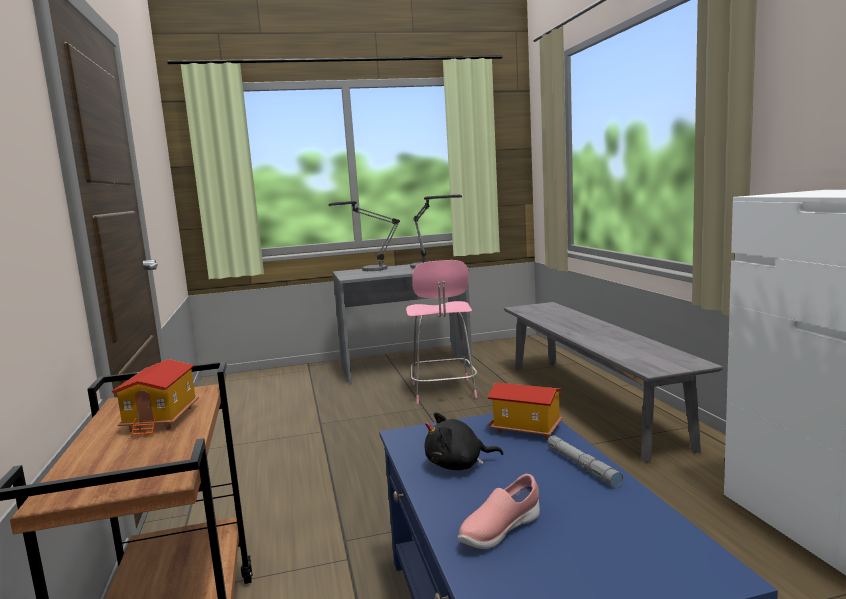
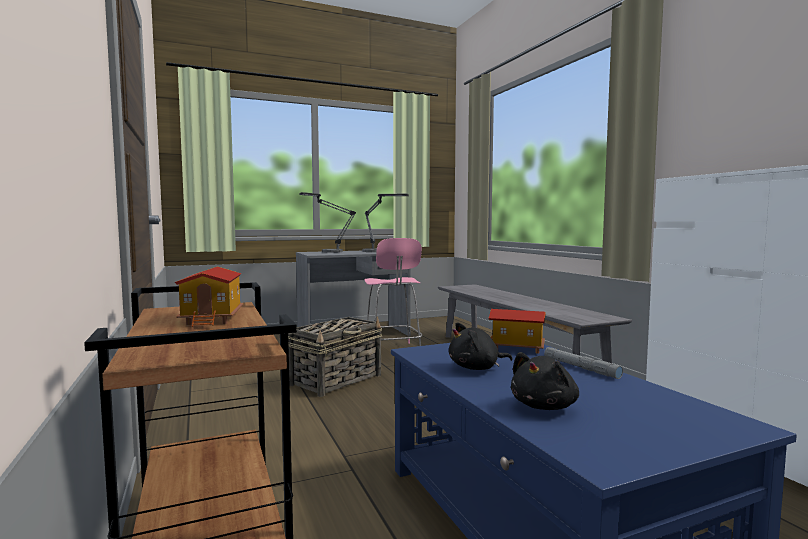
camera: 10 degrees left, 5 degrees down
pink shoe [458,474,540,549] -> black plush toy [511,352,579,410]
none -> basket [288,316,383,397]

